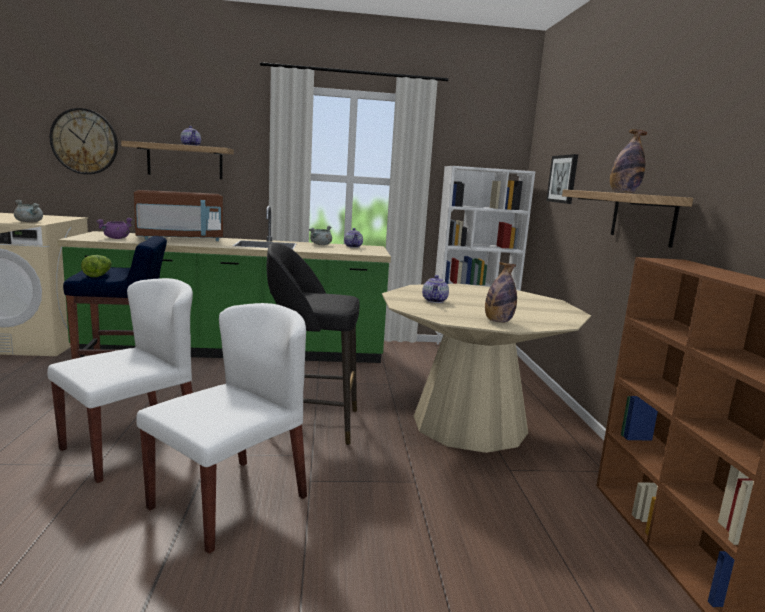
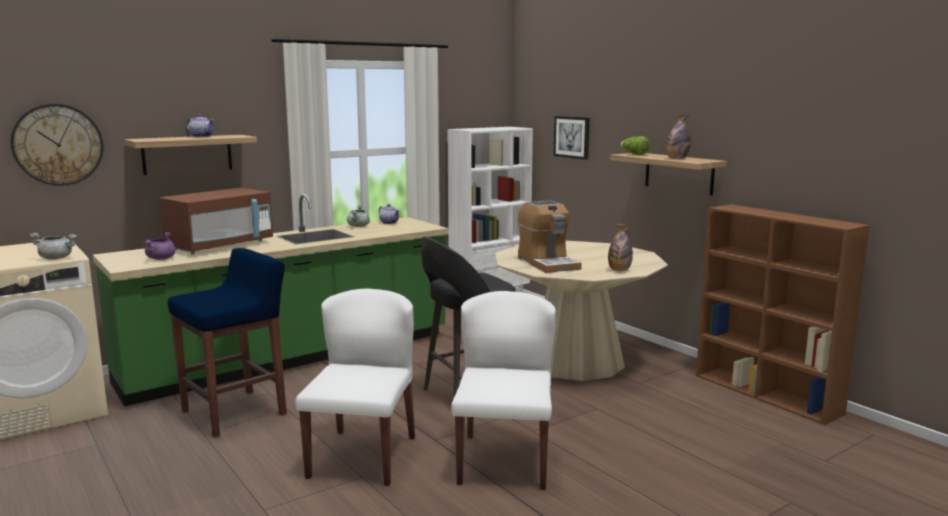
camera: 30 degrees left, 0 degrees up
lettuce [81,255,112,277] -> lettuce moved to [620,136,649,155]
teapot [422,275,449,303] -> coffee machine [518,201,582,273]

